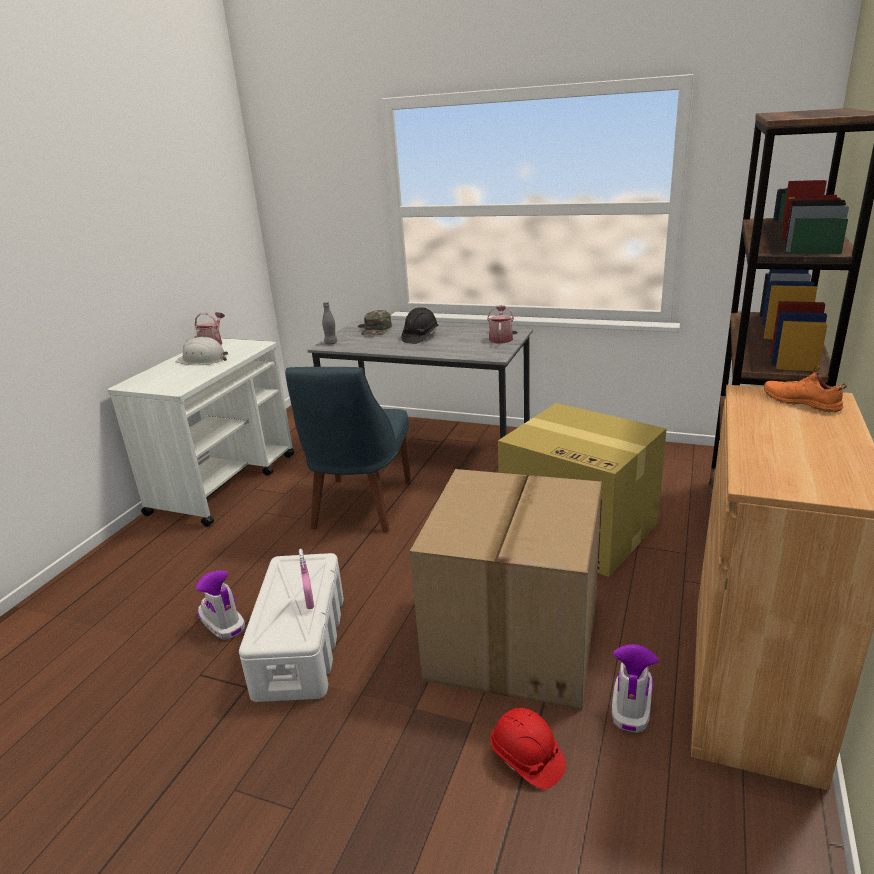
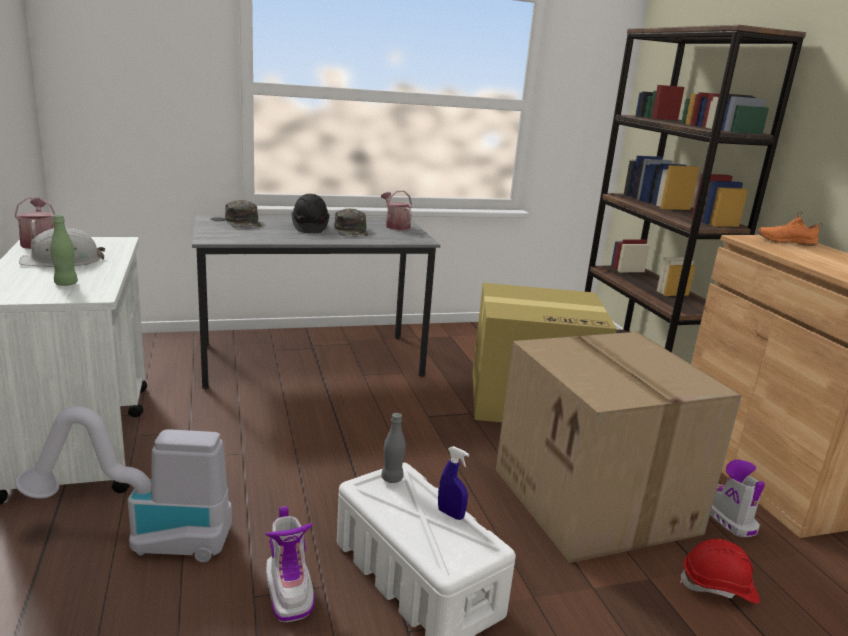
camera: 40 degrees left, 5 degrees down
boot [196,571,245,640] -> boot turned 120 degrees counterclockwise [265,506,315,622]
blue chair [285,367,411,532] -> none
pink spray bottle [299,549,314,609] -> blue spray bottle [438,446,469,520]
grey bottle [322,302,337,344] -> grey bottle moved to [381,413,406,483]
none -> vacuum cleaner [15,406,232,562]
none -> green bottle [50,214,78,286]
none -> green cap [334,208,368,236]

